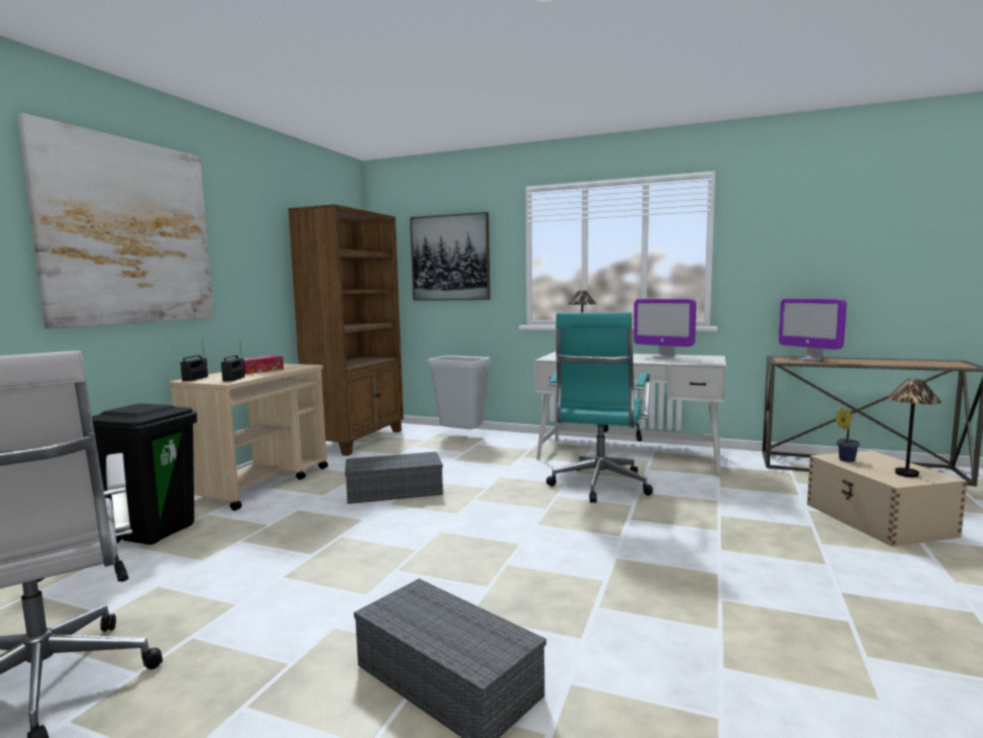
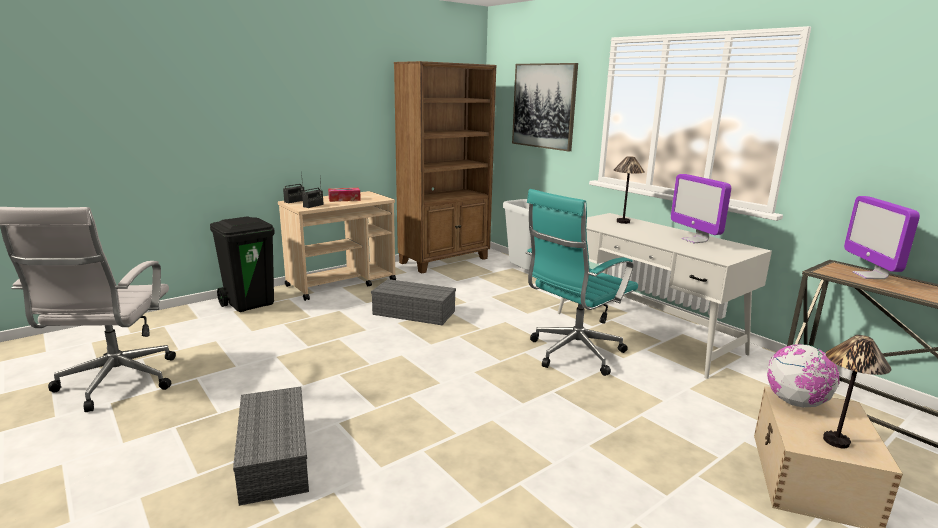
camera: 30 degrees right, 10 degrees up
picture [17,113,214,329] -> none
potted plant [835,407,860,462] -> globe [767,344,840,407]

